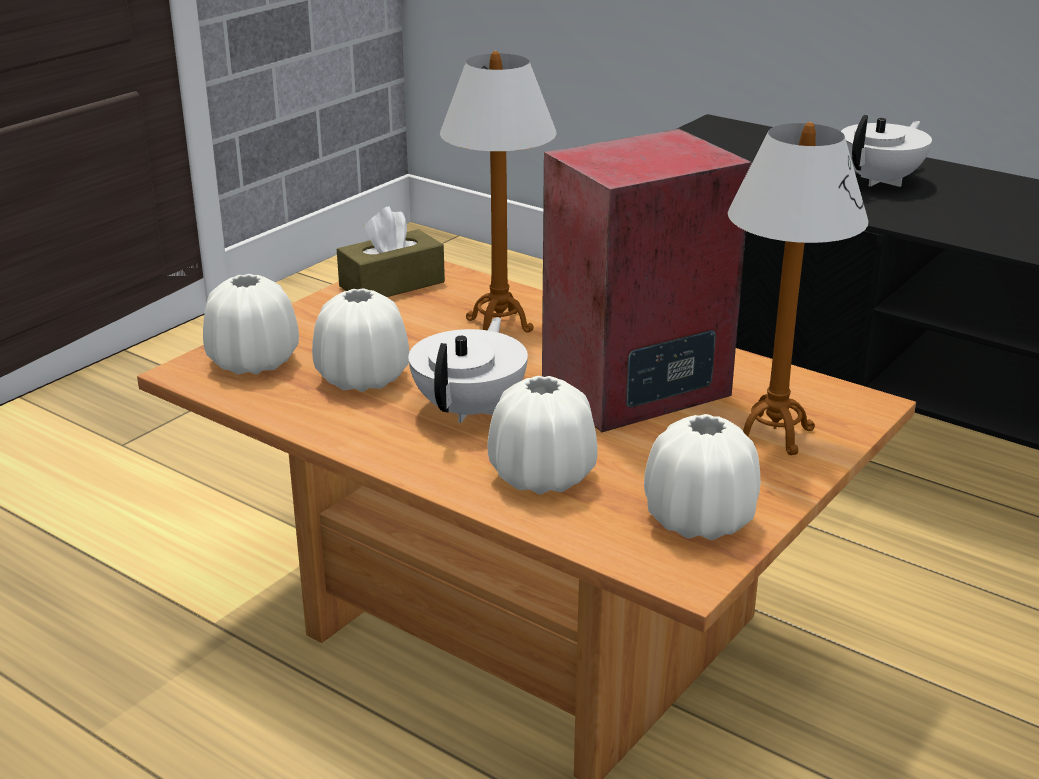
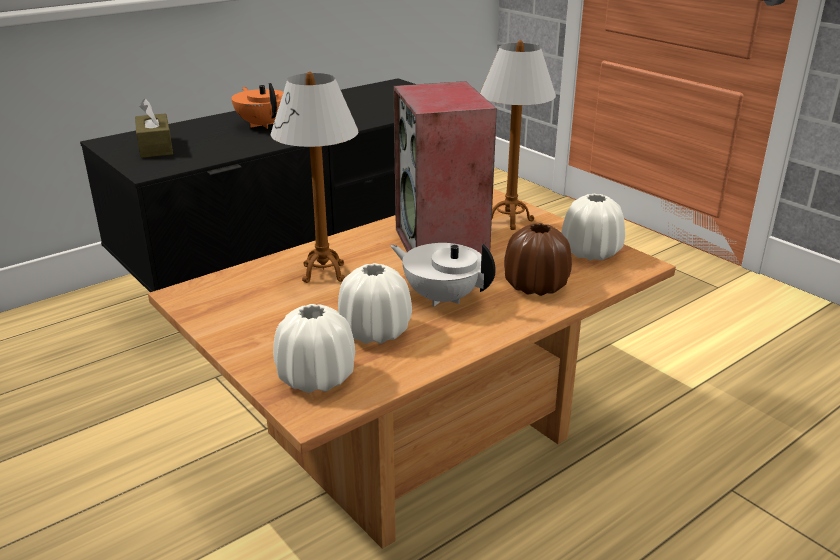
camera: 75 degrees left, 0 degrees up
brown tissue box [337,207,445,297] -> brown tissue box moved to [135,99,173,158]
white vase [487,376,598,495] -> brown vase [504,223,572,296]
white teapot [841,115,932,187] -> orange teapot [231,83,283,129]

